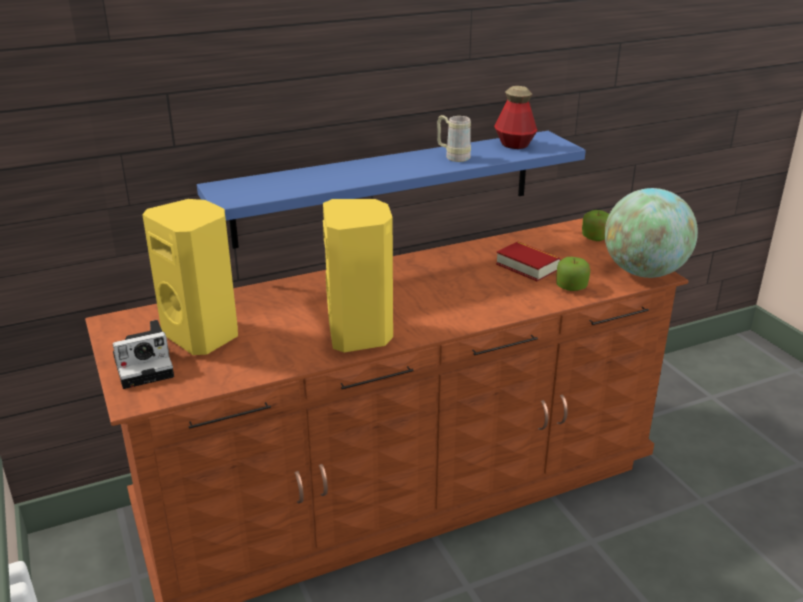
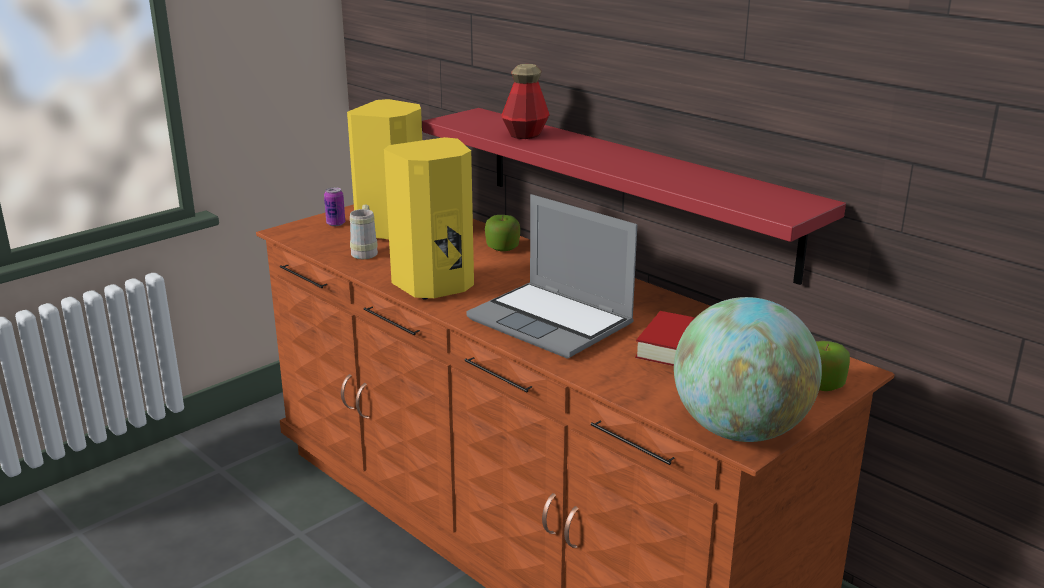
camera: 70 degrees right, 5 degrees down
camera [113,320,174,389] -> can [324,187,345,226]
blue shelf [197,131,586,249] -> red shelf [422,108,846,285]
beige mug [437,115,471,162] -> beige mug moved to [350,205,378,259]
bottle [494,86,537,149] -> bottle moved to [501,64,550,139]
apple [556,257,590,291] -> apple moved to [485,215,520,251]
none -> laptop [466,194,637,359]

